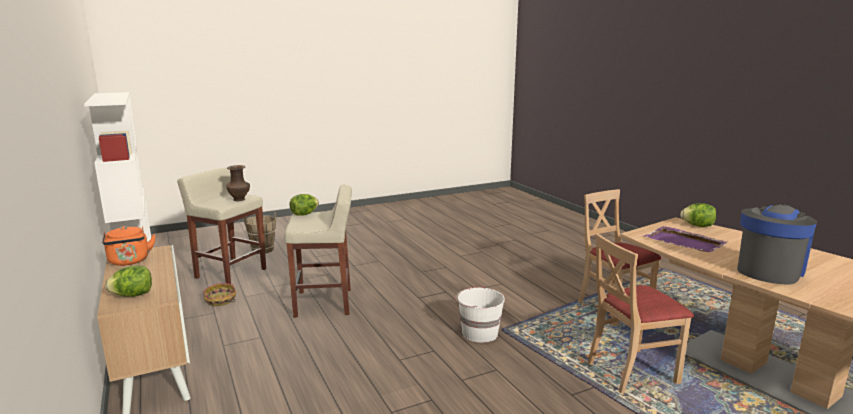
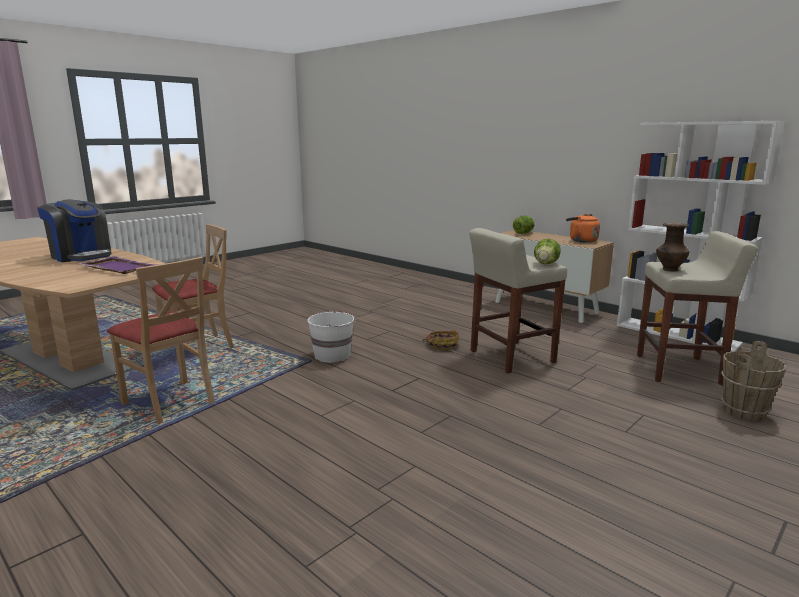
camera: 160 degrees right, 0 degrees up
basket [203,283,237,306] -> basket moved to [422,330,459,350]
lettuce [680,203,716,227] -> none
coffee machine [737,204,817,285] -> coffee machine turned 75 degrees counterclockwise [37,199,112,262]

